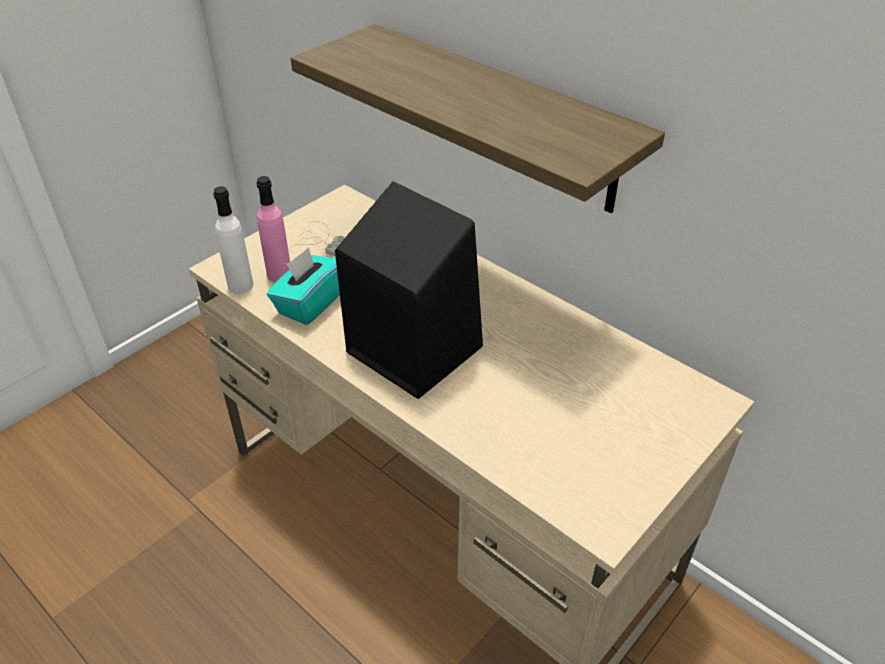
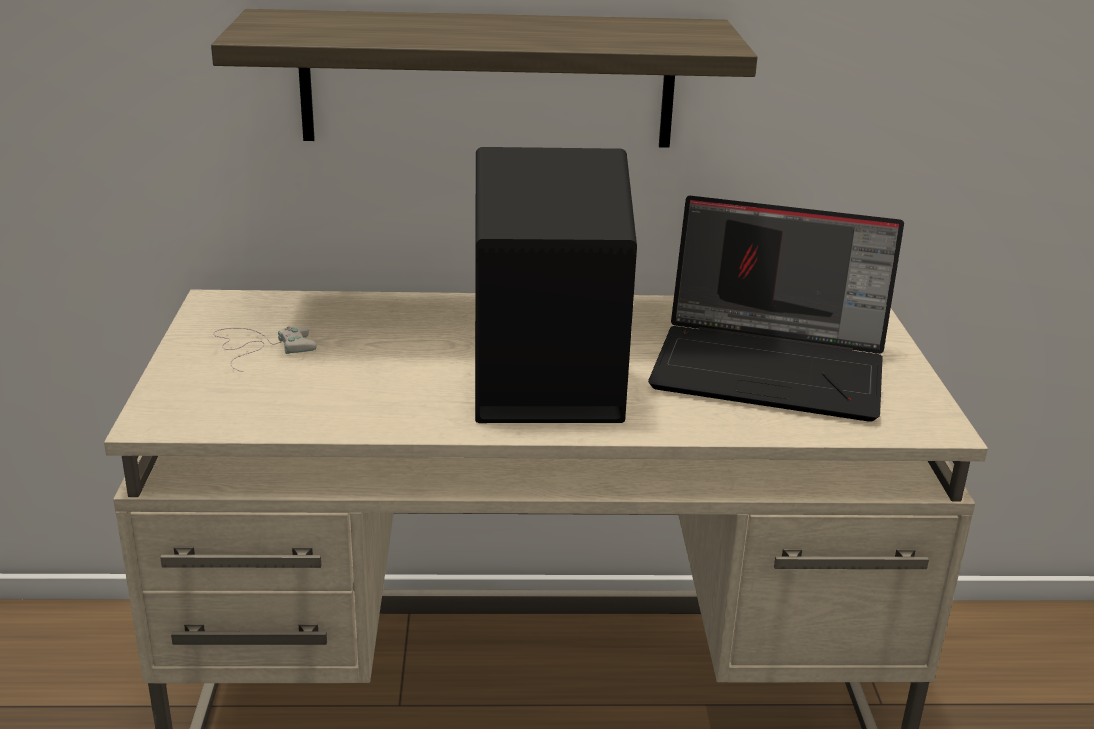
camera: 45 degrees left, 15 degrees down
white bottle [213,186,254,294] -> none
pink bottle [257,176,290,282] -> none
turquoise tissue box [267,247,340,325] -> none
none -> laptop [648,196,904,422]

